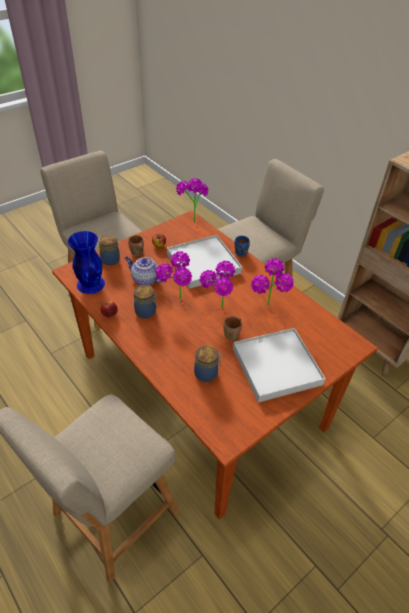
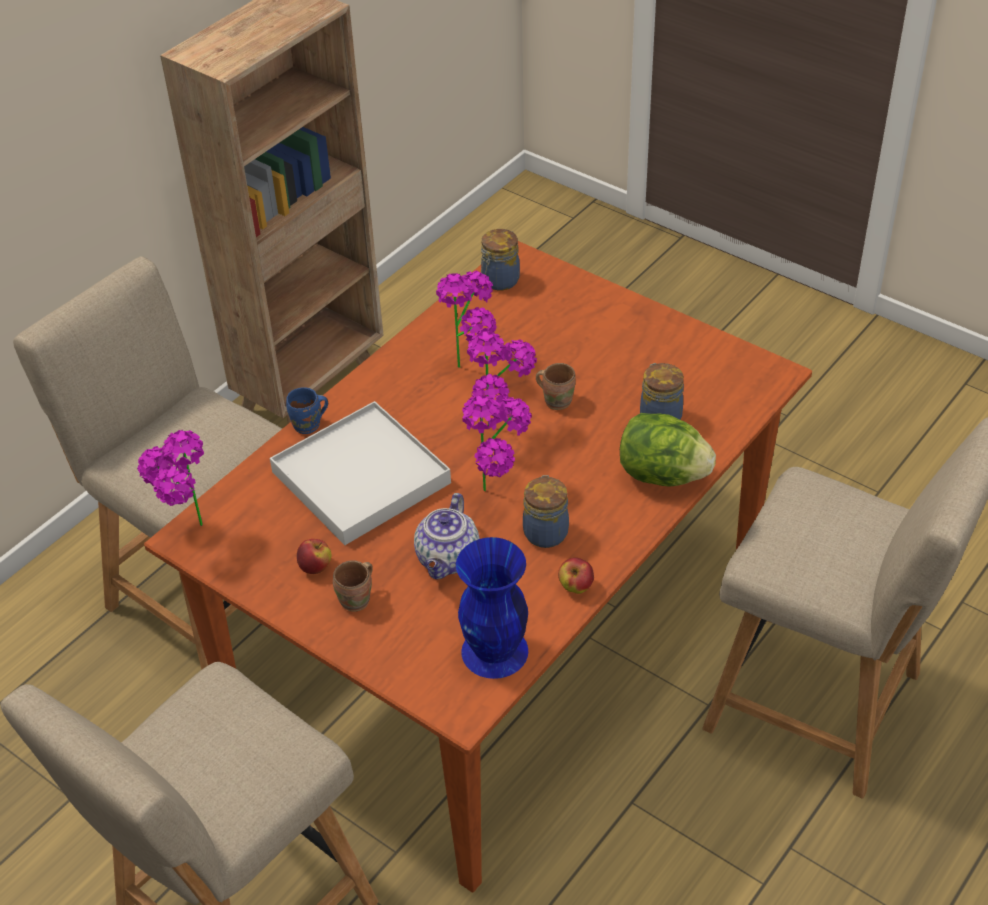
camera: 100 degrees left, 0 degrees up
jar [99,235,120,265] -> jar moved to [481,229,520,290]
white tray [233,328,326,403] -> none
none -> lettuce [620,413,716,487]

